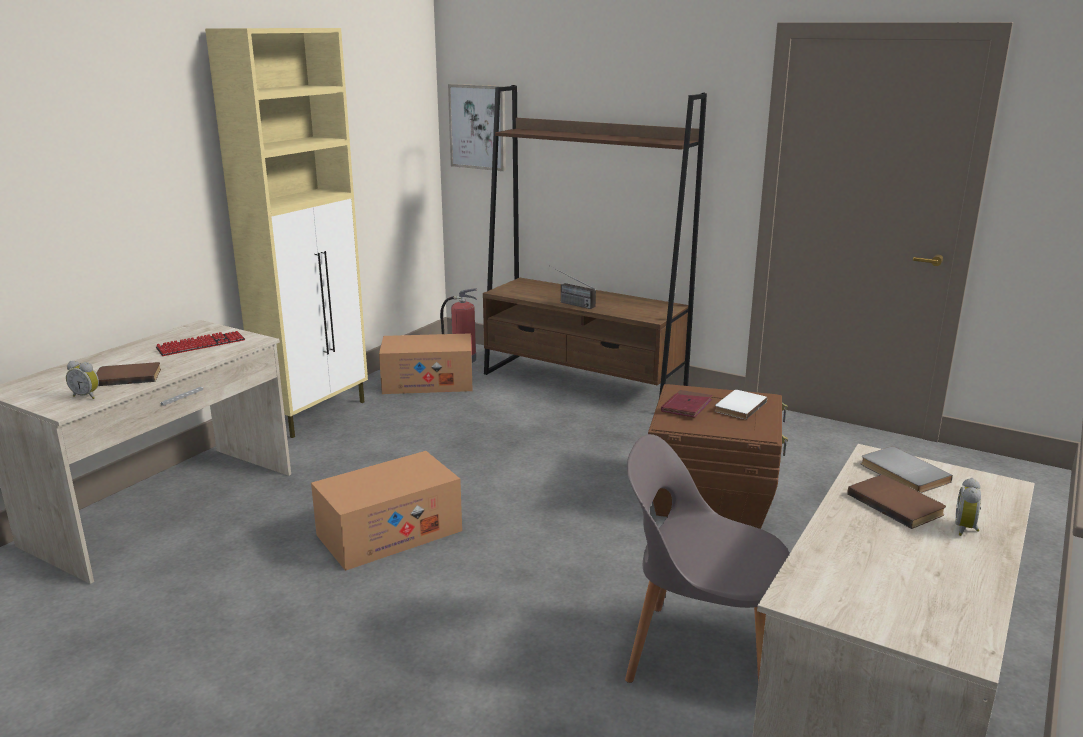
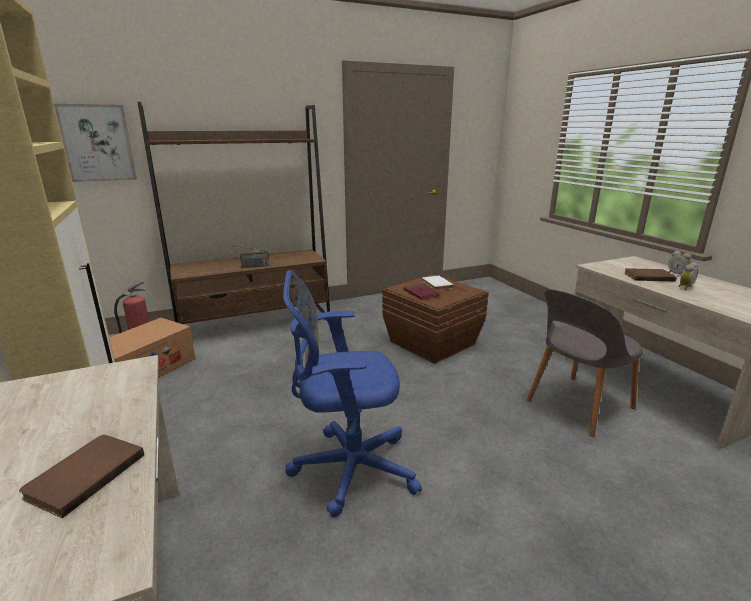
camera: 55 degrees left, 0 degrees up
alarm clock [66,361,99,399] -> alarm clock moved to [678,262,698,291]
keyboard [156,331,245,356] -> none
cardboard box [311,451,462,571] -> blue office chair [283,270,422,517]
grey book [861,446,953,493] -> none

